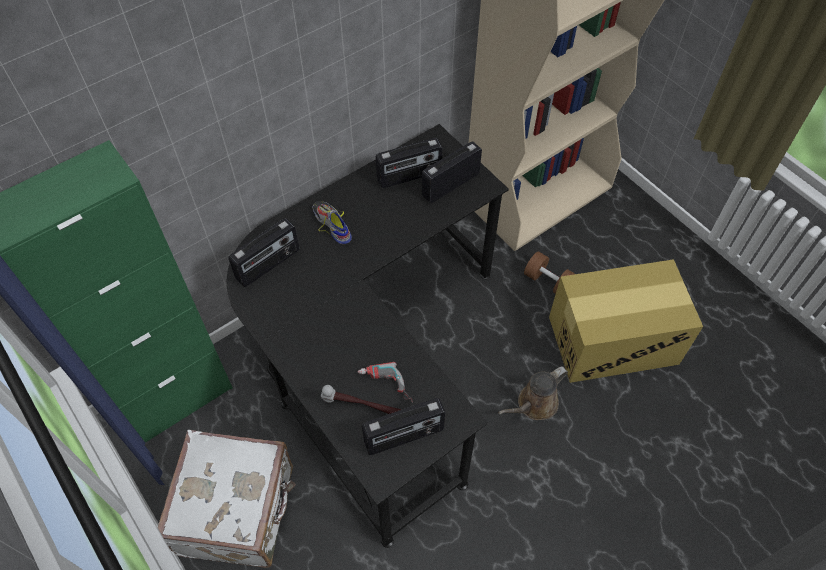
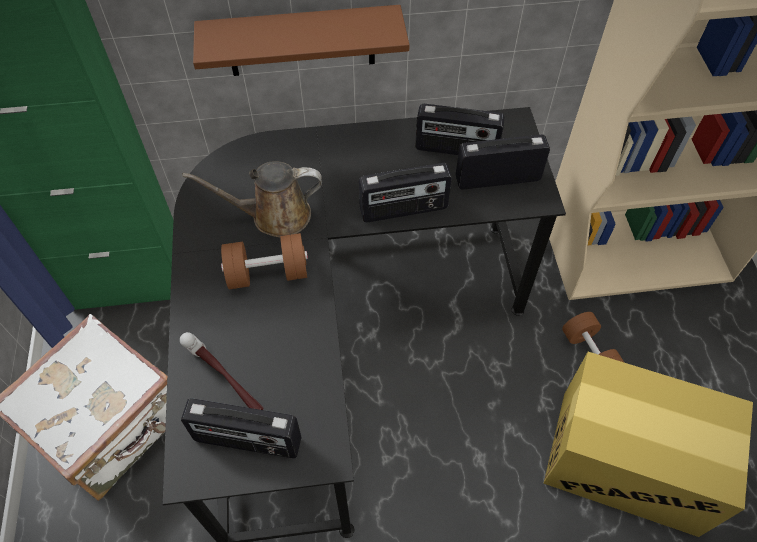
camera: 30 degrees right, 0 degrees up
radio [228,219,300,287] -> radio moved to [359,163,452,222]
shoe [313,201,352,244] -> none
power drill [358,362,413,403] -> none
brown watering can [498,366,568,420] -> brown watering can moved to [182,161,322,237]
none -> brown shelf [193,5,410,76]
none -> brown dumbbell [221,233,308,289]

